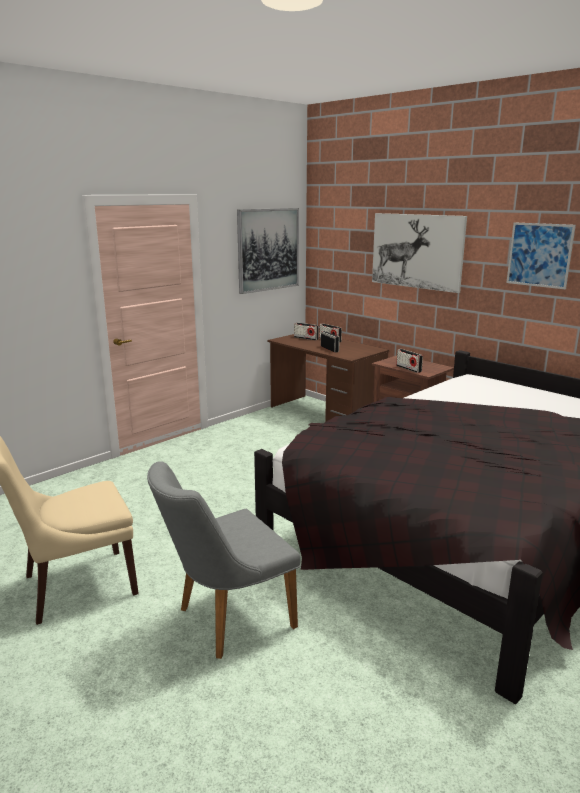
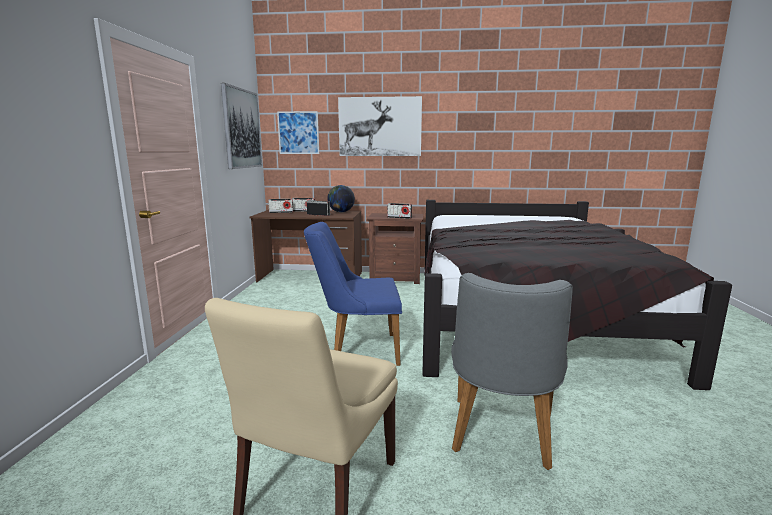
camera: 40 degrees left, 5 degrees down
picture [506,222,576,289] -> picture moved to [277,111,319,154]
none -> blue chair [304,222,402,366]
none -> globe [327,185,355,212]

